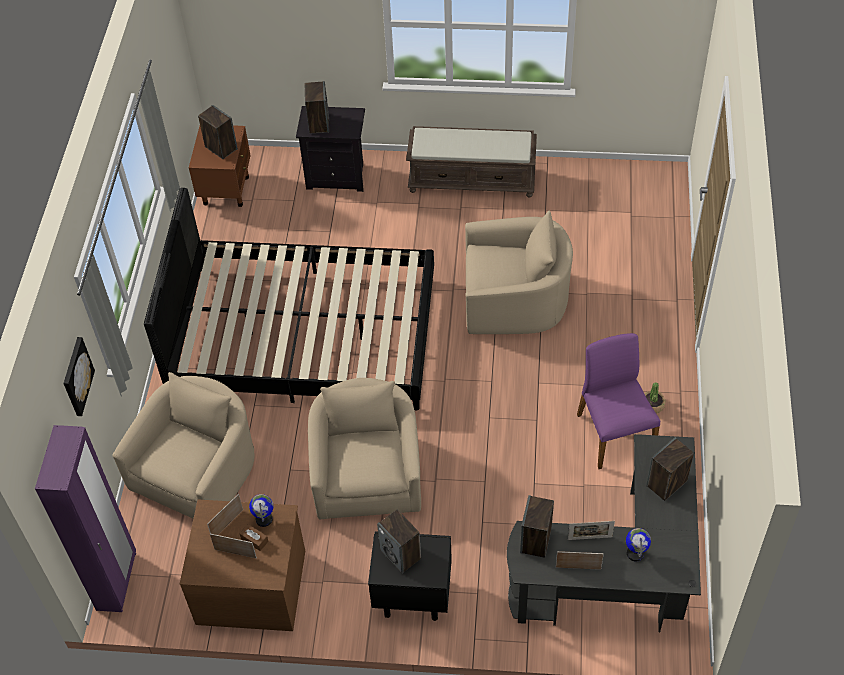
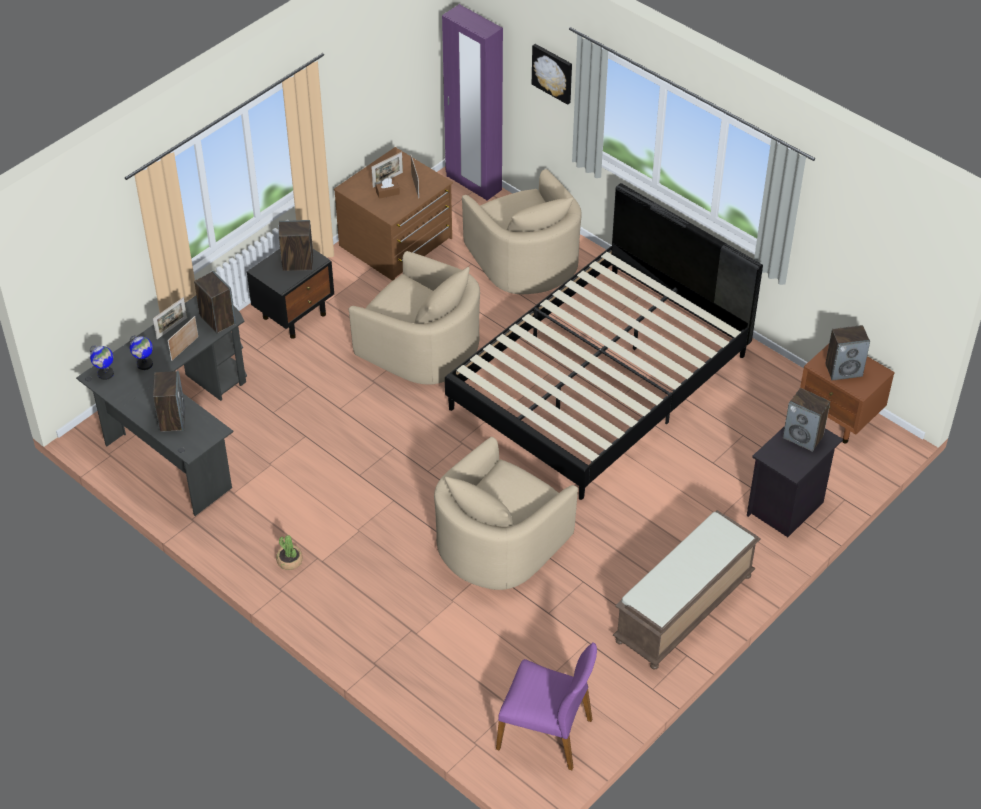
camera: 125 degrees right, 5 degrees down
globe [249,494,274,527] -> globe moved to [90,345,114,380]
purple chair [577,333,660,469] -> purple chair moved to [496,642,597,770]

